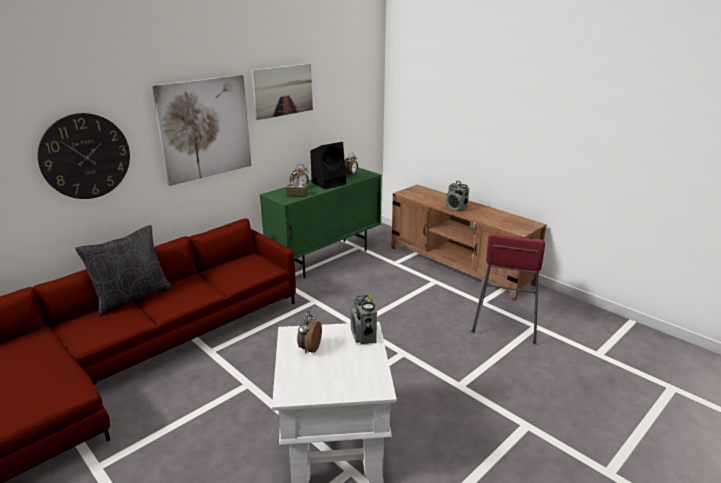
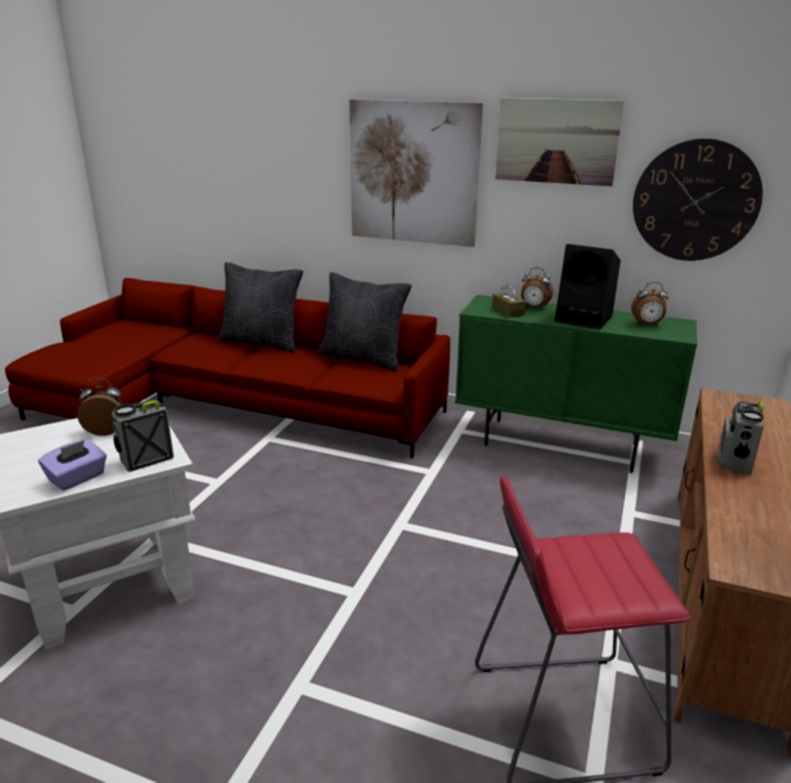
camera: 65 degrees right, 0 degrees up
wall clock [37,113,130,199] -> wall clock moved to [633,138,763,261]
none -> purple tissue box [38,439,107,491]
none -> black pillow [317,272,412,371]

